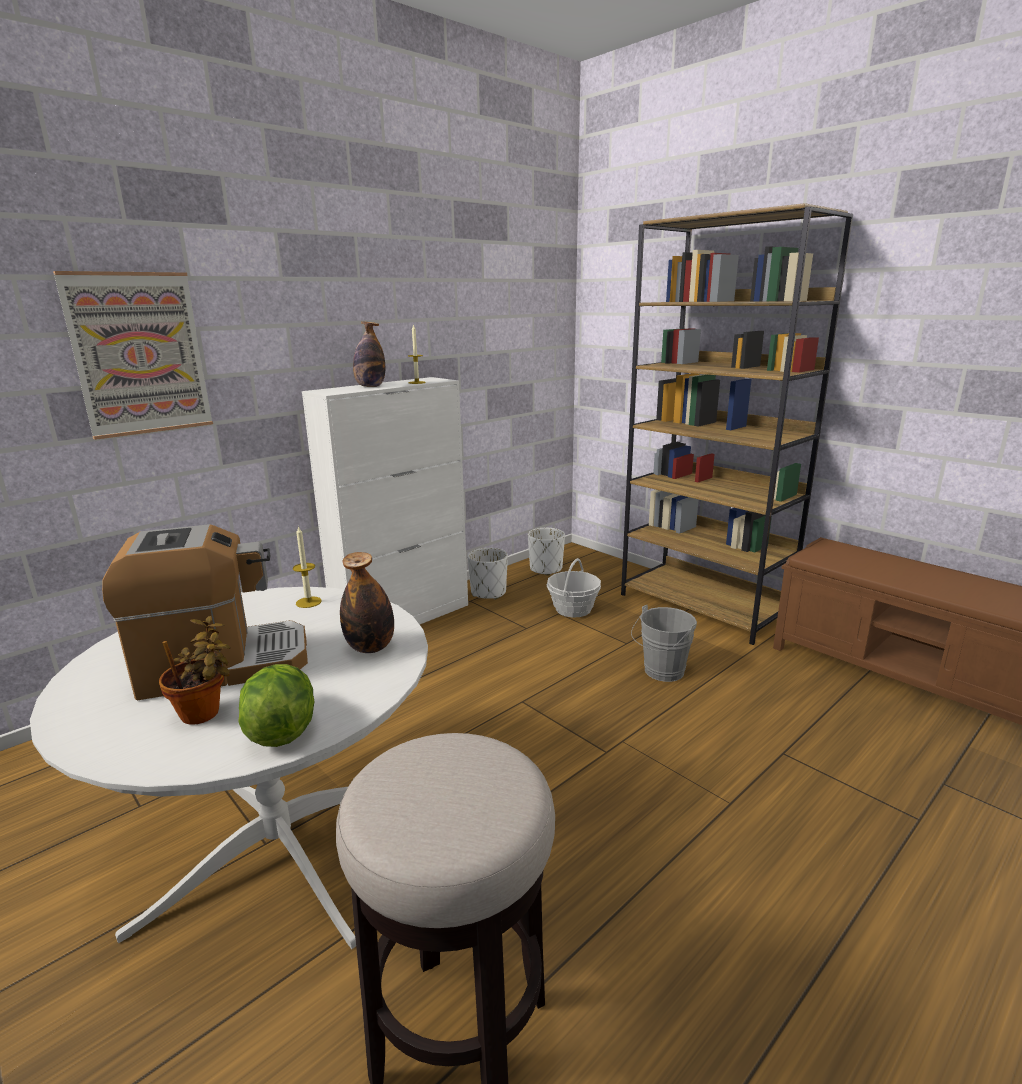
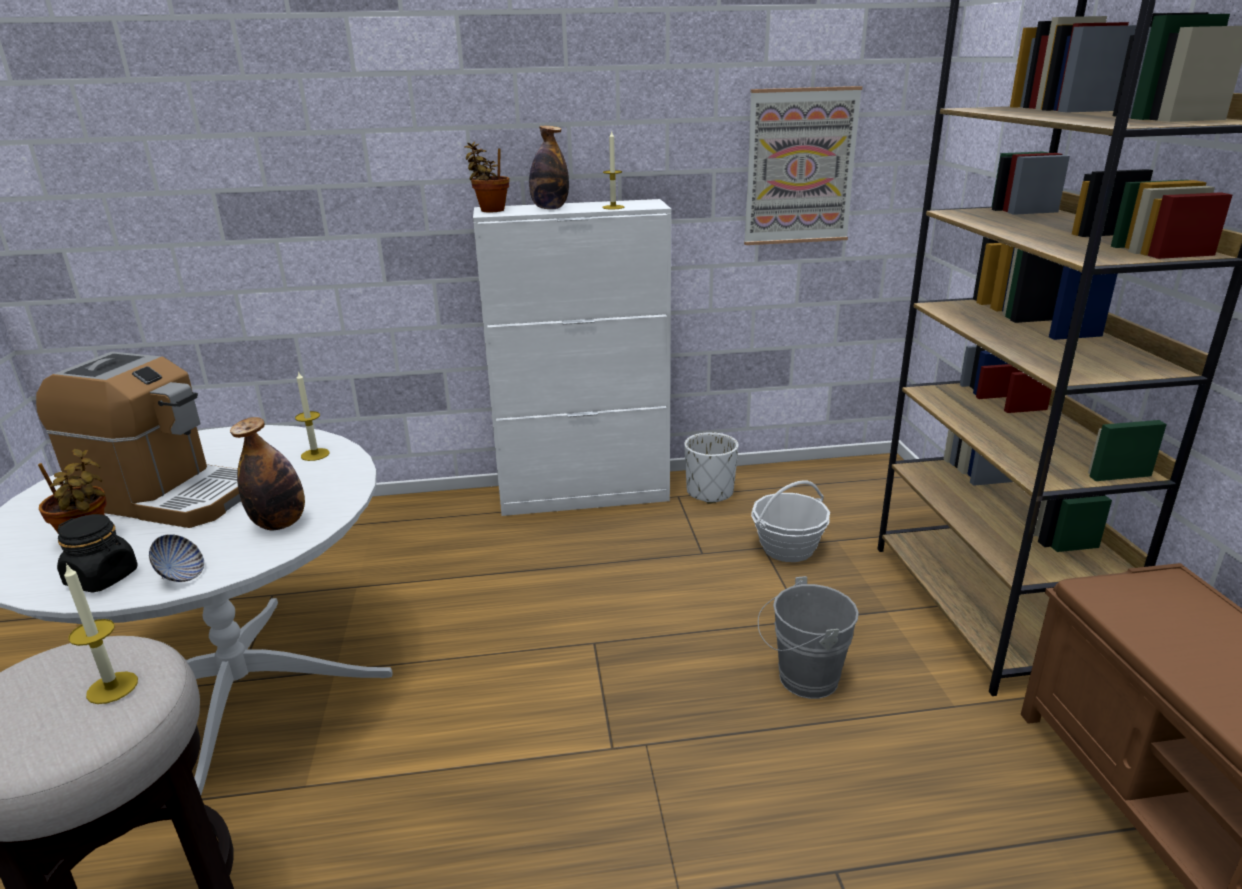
camera: 35 degrees right, 5 degrees up
picture [53,271,213,440] -> picture moved to [744,86,863,245]
lettuce [238,664,314,747] -> black jar [57,514,138,593]
white planter [528,528,565,575] -> none
none -> candle [64,563,138,704]
none -> bowl [149,534,204,582]
none -> potted plant [465,142,509,212]

